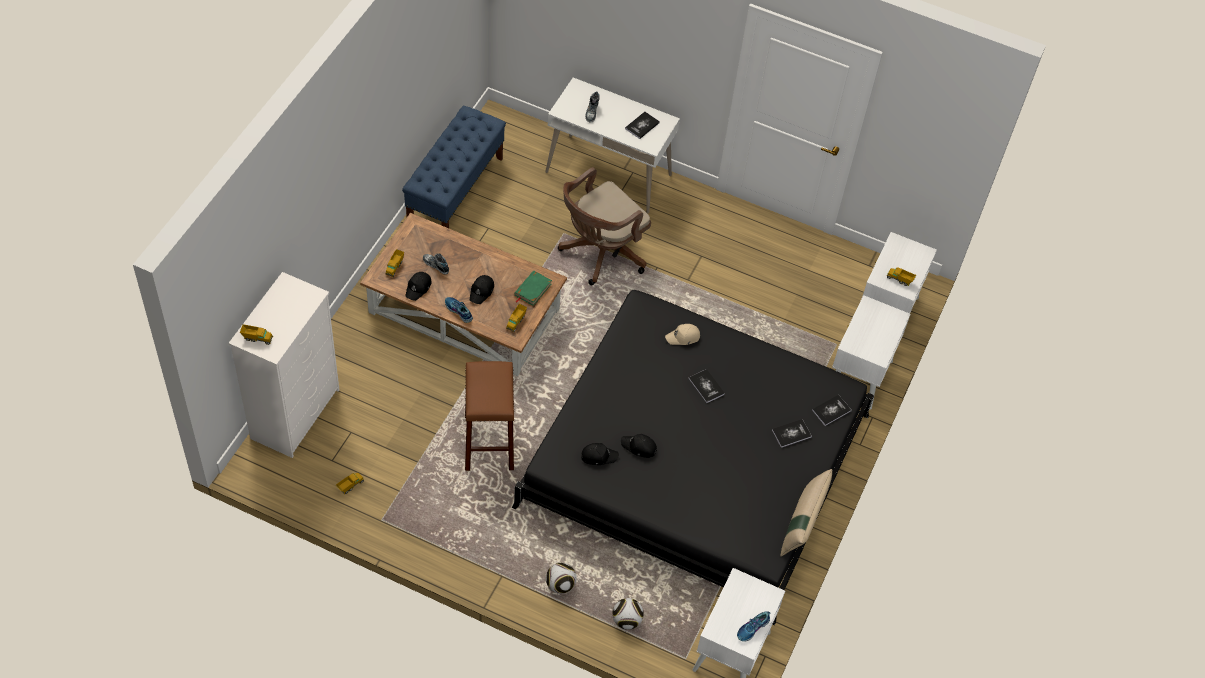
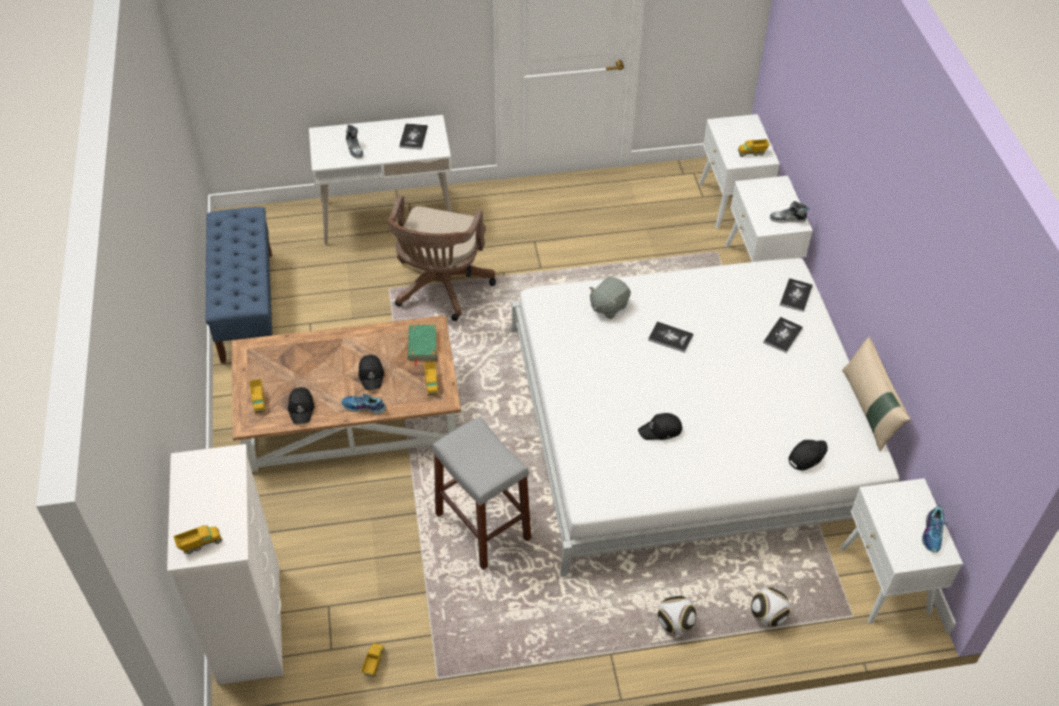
camera: 30 degrees left, 5 degrees down
shoe [423,253,449,275] -> shoe moved to [770,201,809,223]
brown stool [465,361,515,471] -> grey stool [432,416,531,570]
black bed [512,290,874,625] -> white bed [510,258,899,577]
black cap [581,443,619,465] -> black cap moved to [789,440,828,470]
beige cap [665,324,700,345] -> grey plush toy [589,277,631,319]

